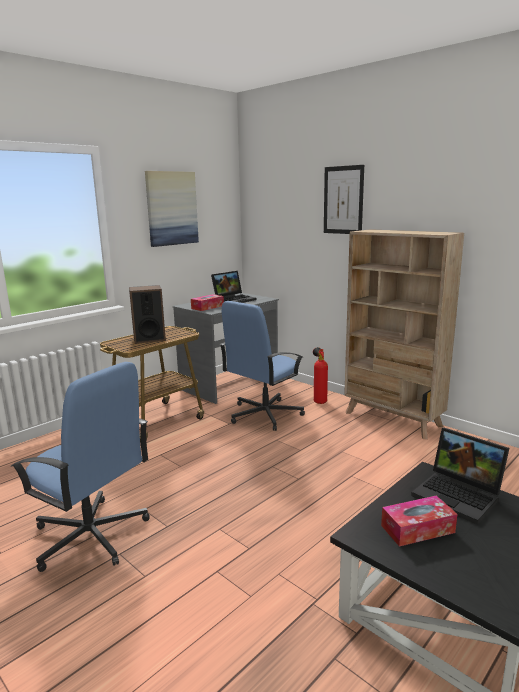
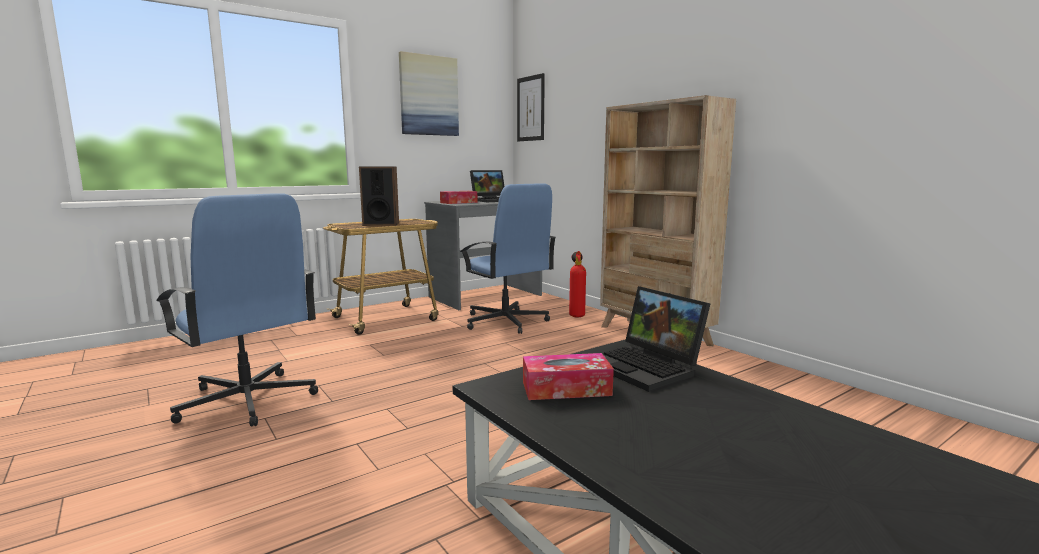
camera: 10 degrees right, 5 degrees down
blue office chair [220,301,305,431] -> blue office chair turned 90 degrees counterclockwise [460,183,556,334]
picture [324,165,364,234] -> picture moved to [517,73,545,141]

